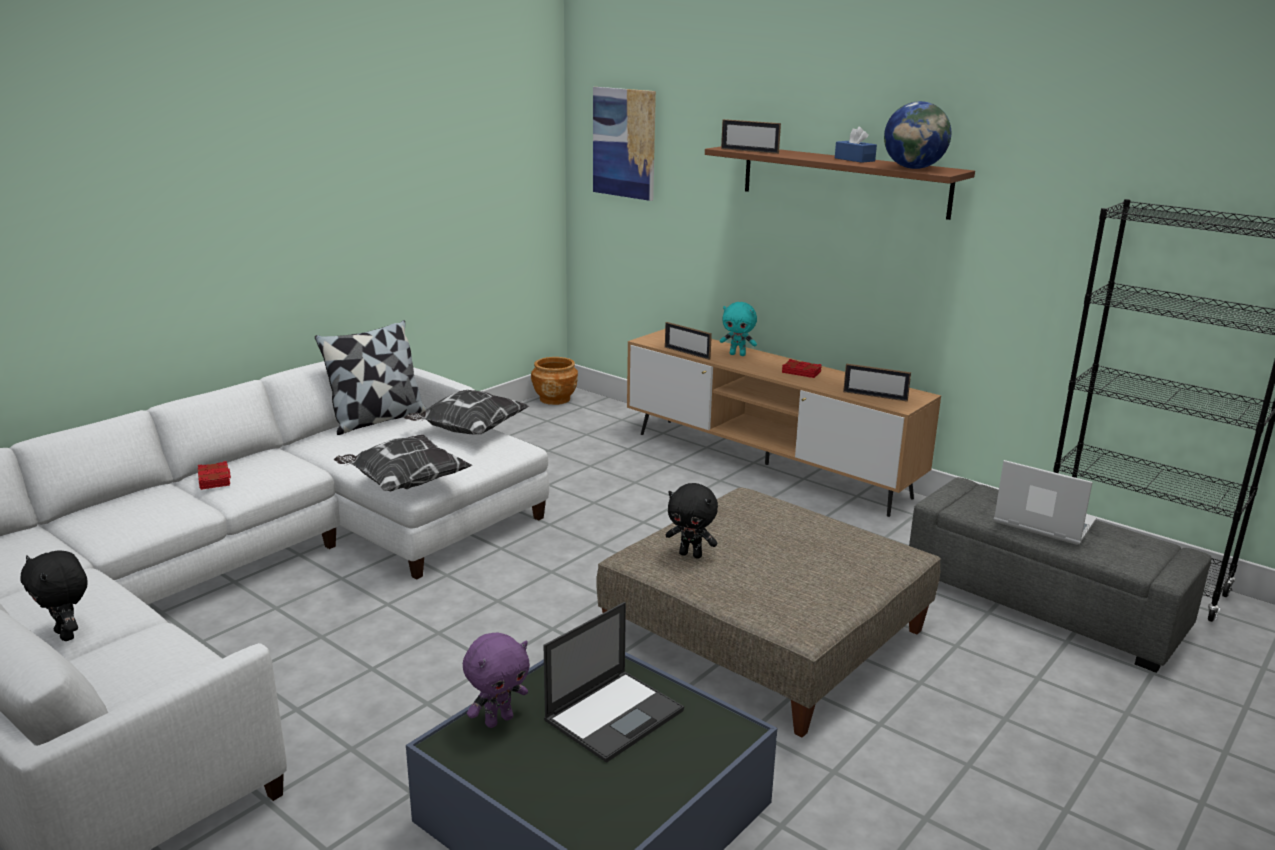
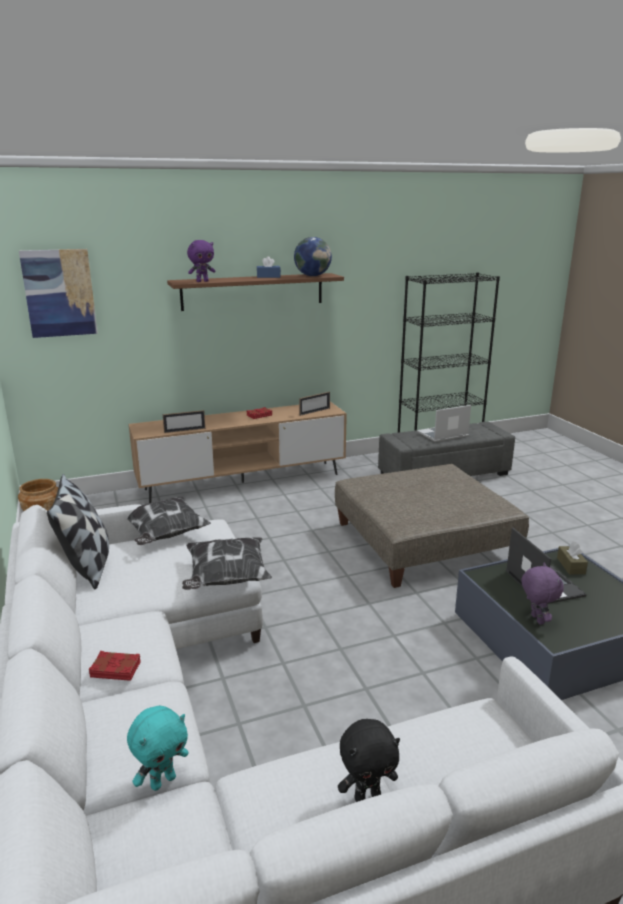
camera: 60 degrees left, 0 degrees up
black plush toy [666,483,718,558] -> none
turquoise plush toy [720,302,757,356] -> turquoise plush toy moved to [127,706,189,791]
picture frame [721,119,781,154] -> purple plush toy [187,240,215,282]
none -> brown tissue box [557,542,588,575]

